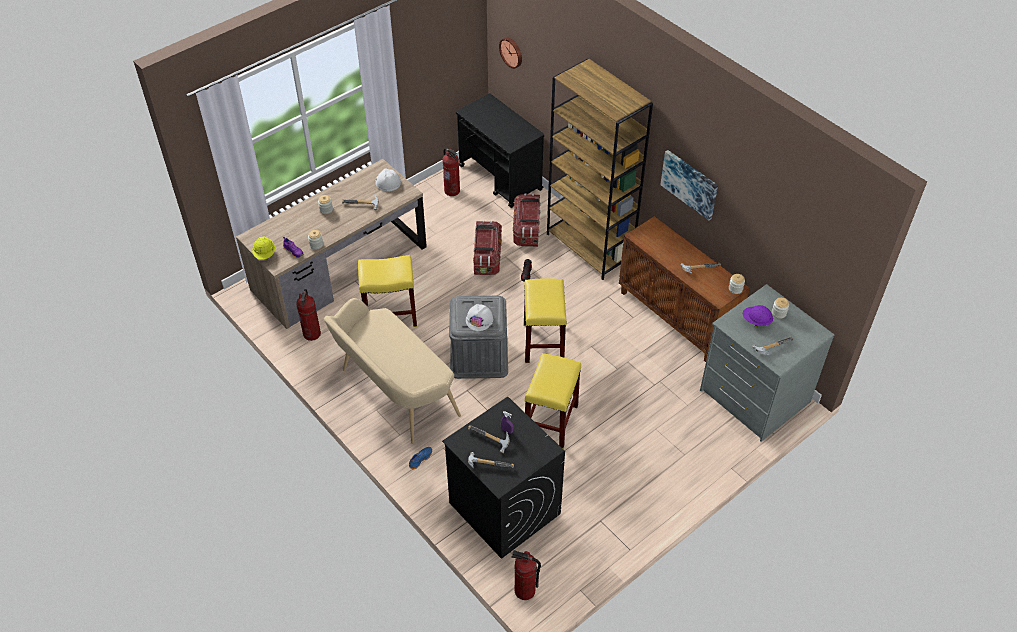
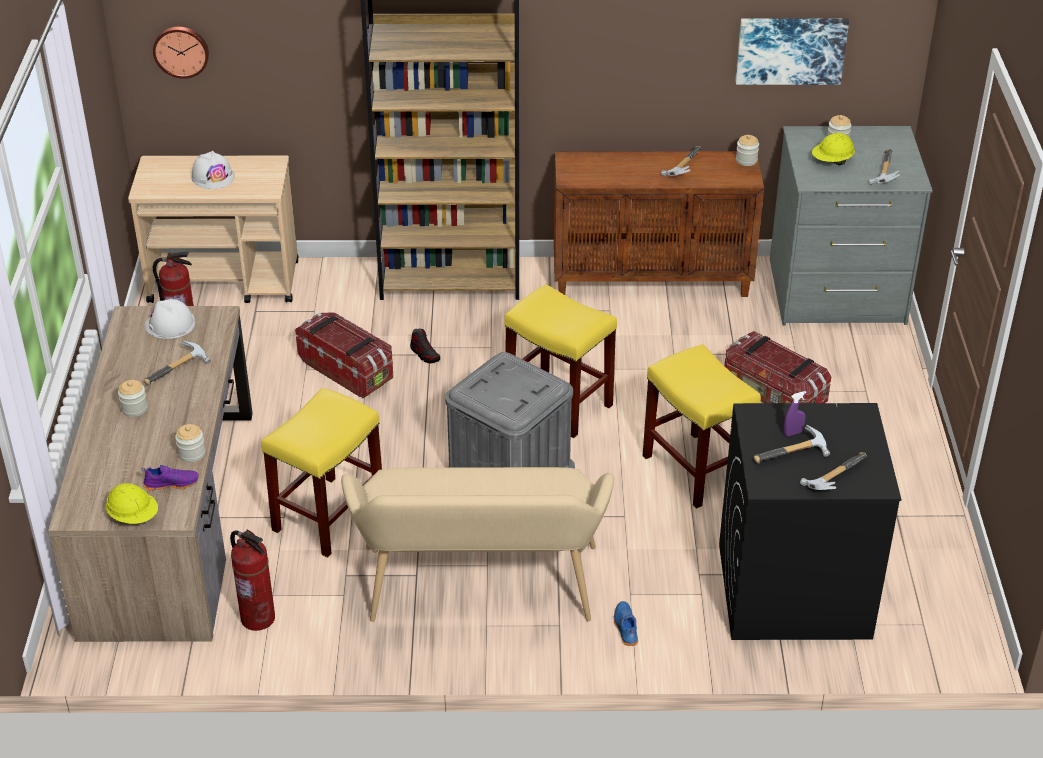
camera: 50 degrees left, 10 degrees down
black cart [456,93,544,208] -> beige cart [128,156,298,303]
white hard hat [466,304,493,331] -> white hard hat moved to [191,151,234,189]
fire extinguisher [511,550,541,600] -> none
storage box [513,194,541,247] -> storage box moved to [725,331,831,403]
picture [660,150,718,220] -> picture moved to [735,18,849,85]
purple hard hat [743,305,773,327] -> yellow hard hat [812,133,855,165]

